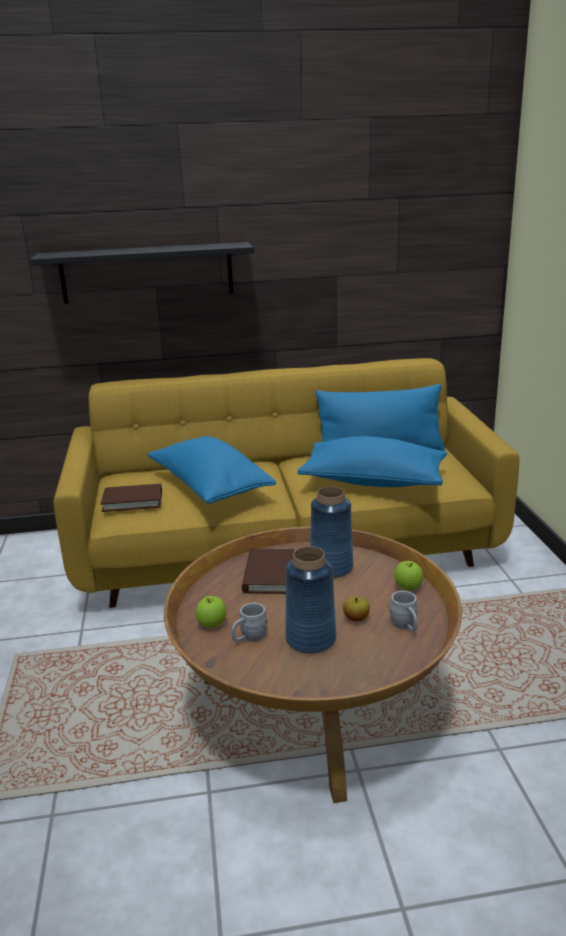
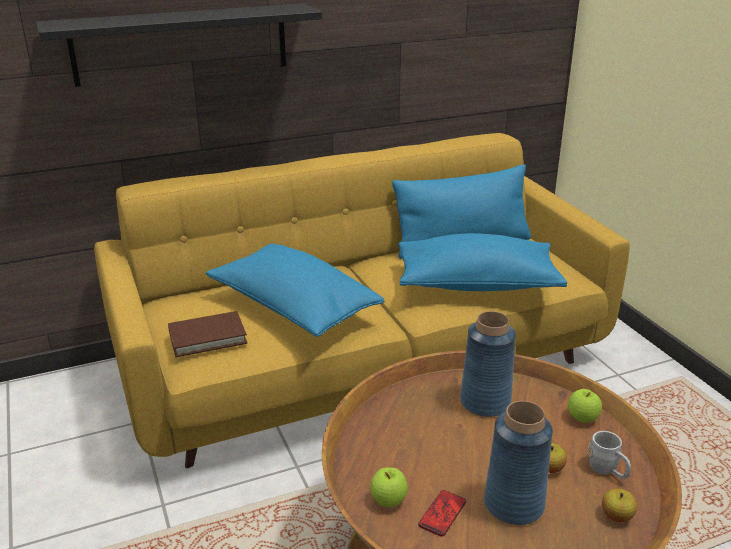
camera: 15 degrees left, 5 degrees up
grey mug [231,603,268,642] -> phone [418,490,466,537]
brown book [242,549,294,594] -> none
none -> apple [602,488,637,522]

